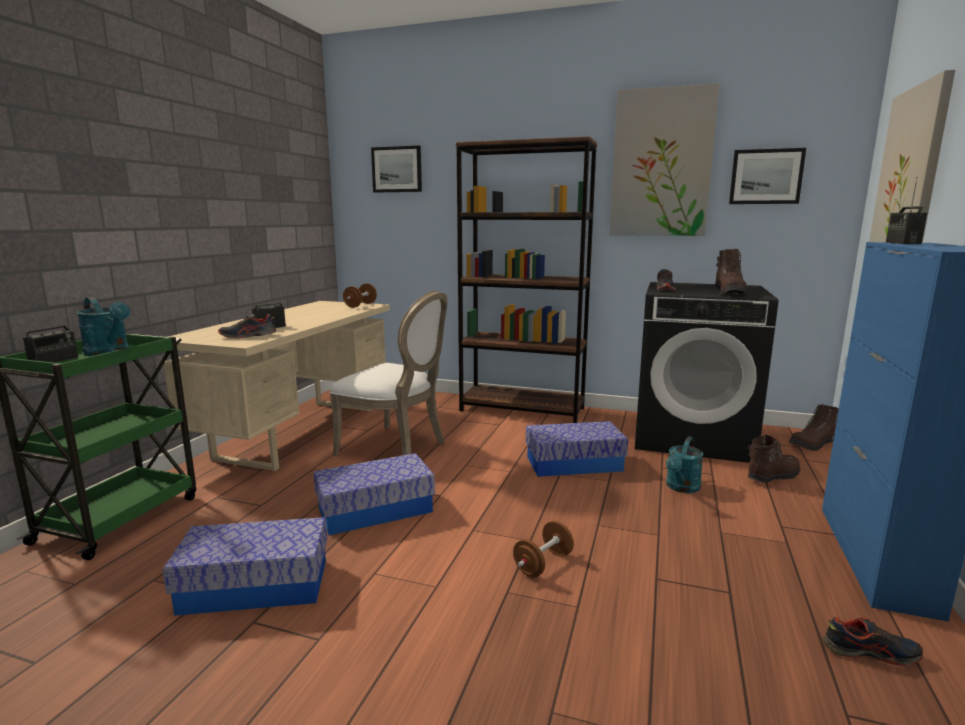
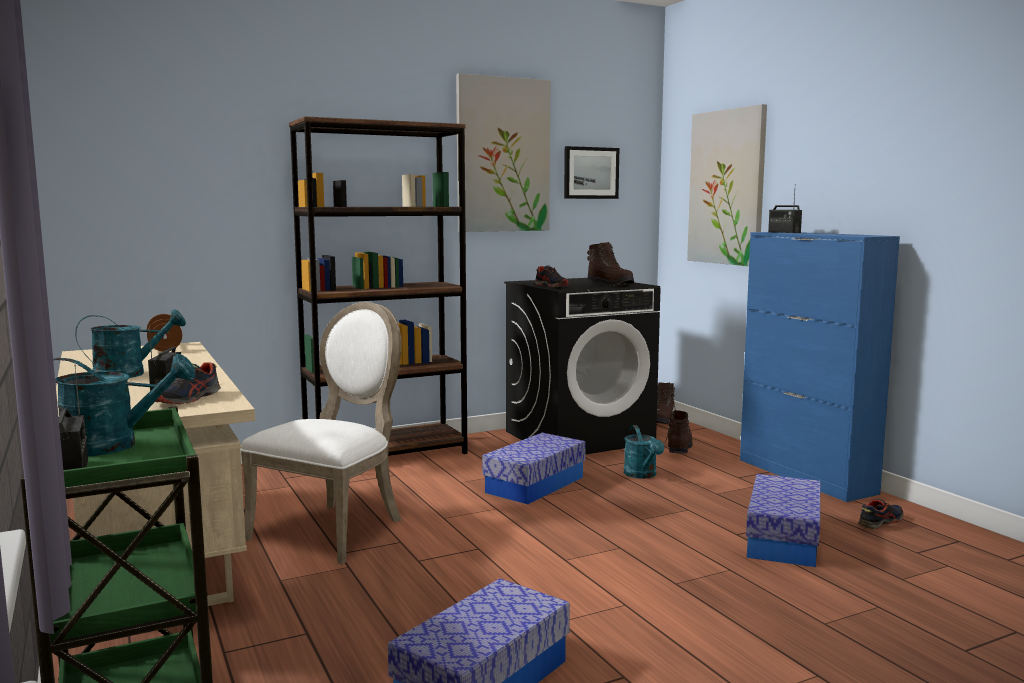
camera: 45 degrees left, 5 degrees down
storage box [313,453,435,535] -> storage box moved to [746,474,820,567]
white chair [330,291,448,456] -> white chair turned 45 degrees counterclockwise [241,302,402,564]
picture [371,146,422,192] -> none
brown dumbbell [513,521,574,578] -> none
none -> turquoise watering can [75,309,186,378]

